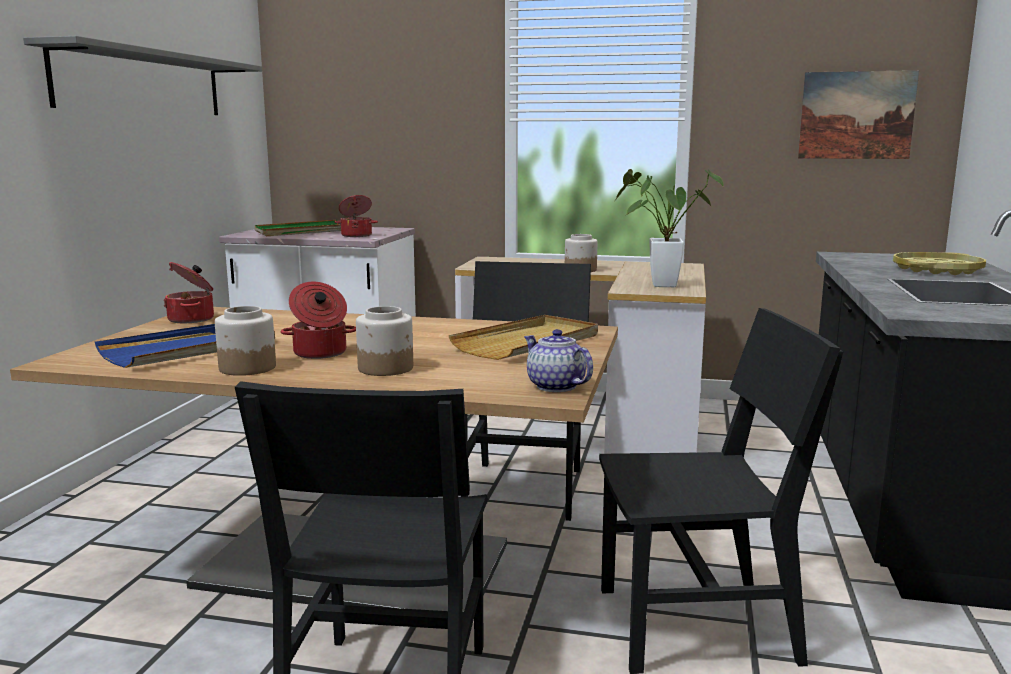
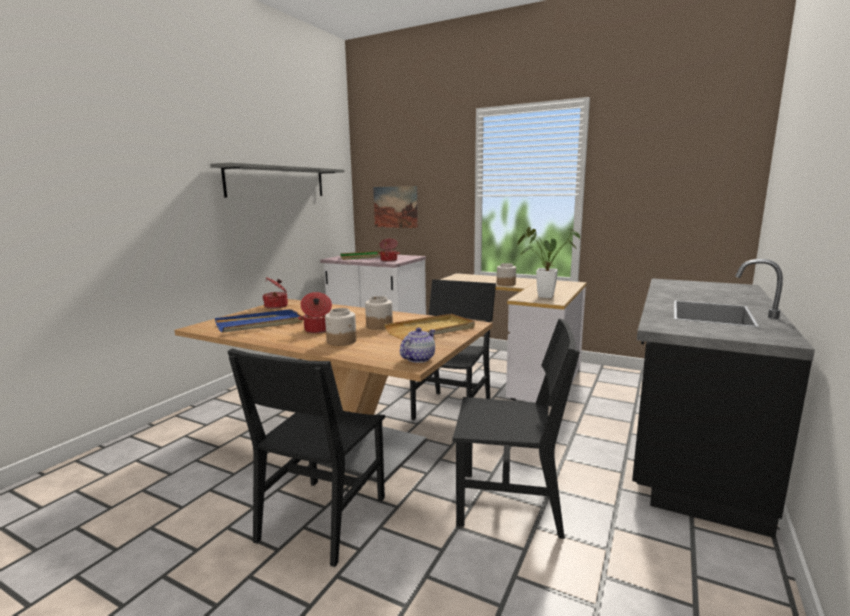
camera: 15 degrees right, 0 degrees up
jar [215,306,276,376] -> jar moved to [365,296,393,330]
teapot [524,329,593,392] -> teapot turned 60 degrees clockwise [400,327,435,363]
picture [798,70,919,159] -> picture moved to [373,186,418,228]
yellow tray [893,252,986,275] -> none

